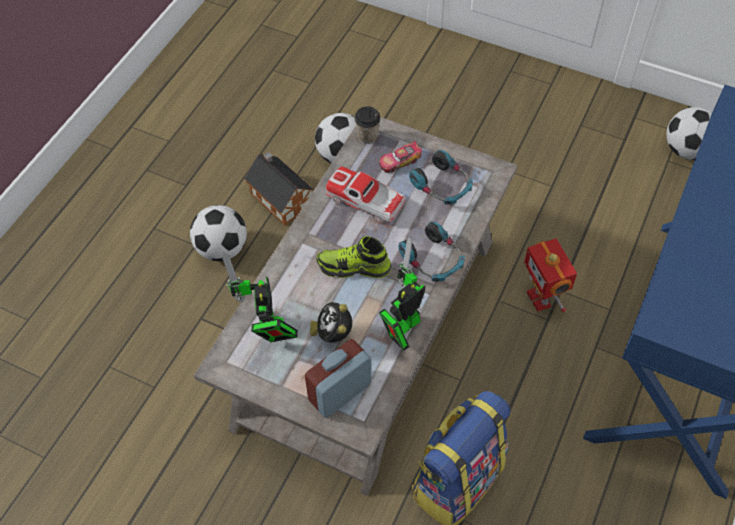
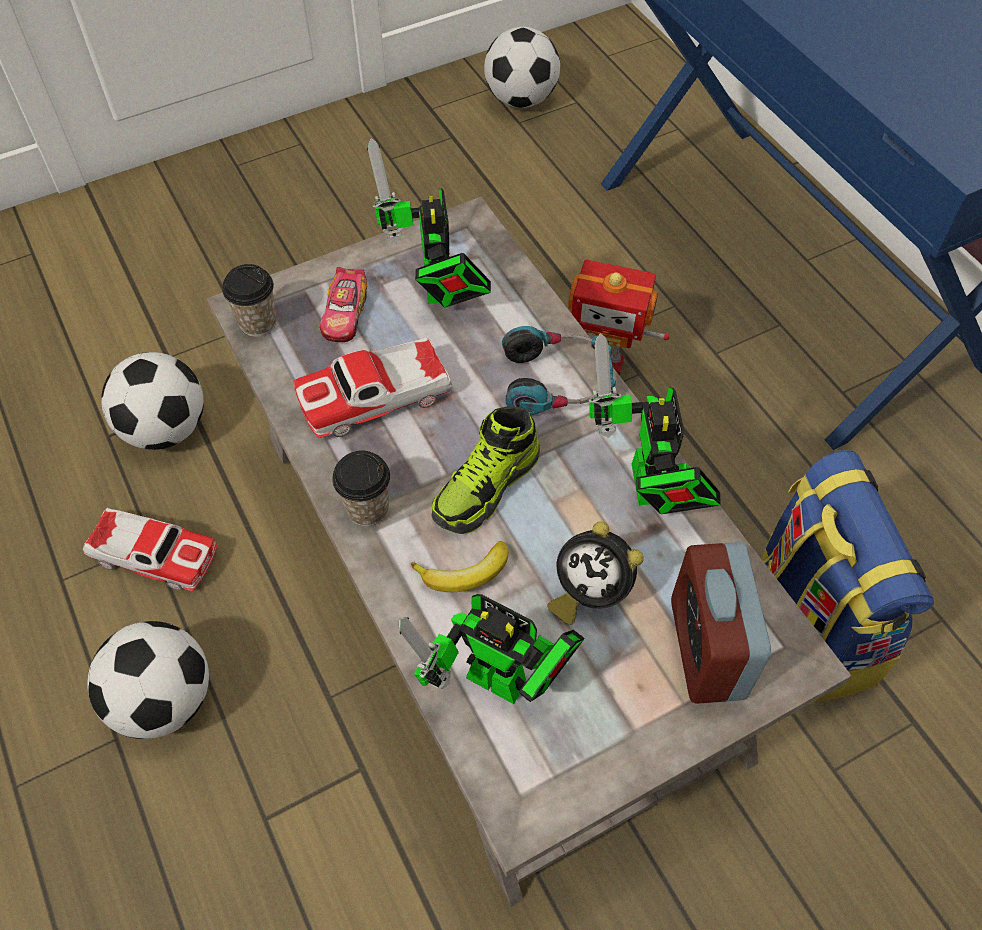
camera: 55 degrees left, 0 degrees up
toy house [244,152,314,226] -> toy car [83,508,218,591]
headphones [409,150,473,204] -> toy robot [367,138,491,307]
none -> cup [332,450,390,526]
none -> banana [411,541,509,592]

